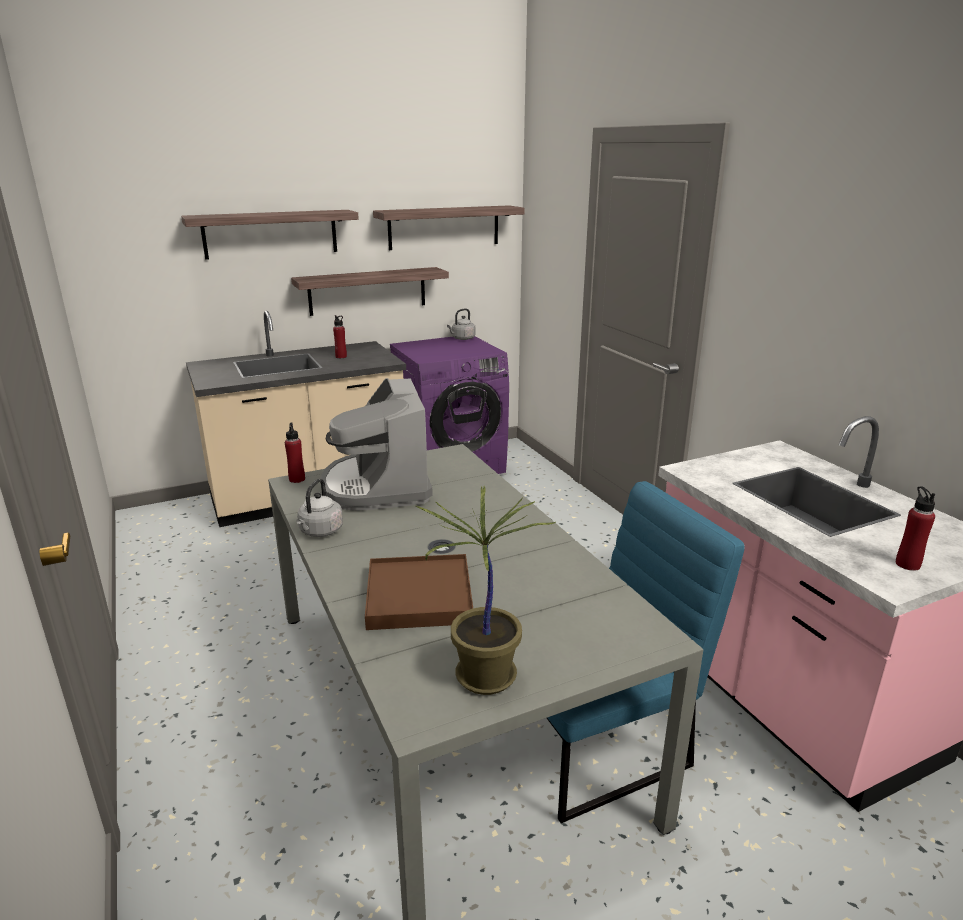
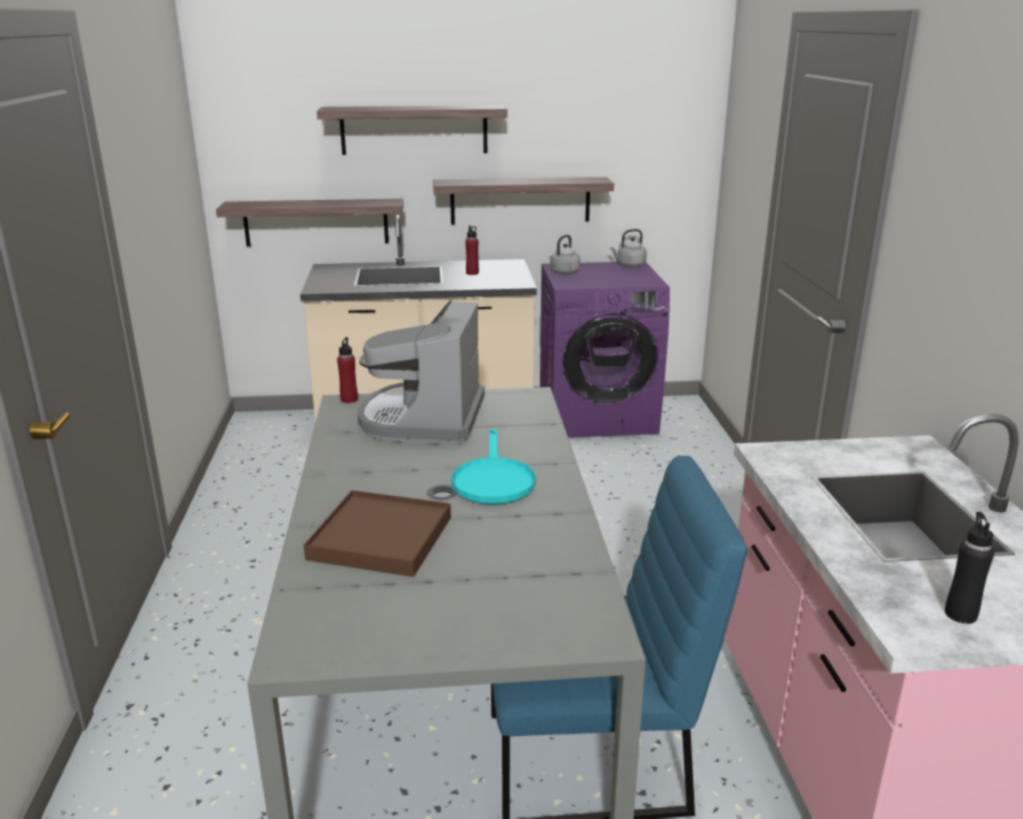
camera: 20 degrees right, 0 degrees up
grey kettle [296,478,343,537] -> grey kettle moved to [549,235,580,274]
shelf [373,205,525,250] -> shelf moved to [216,199,404,246]
potted plant [416,486,556,695] -> none
red bottle [896,486,935,571] -> black bottle [945,512,994,624]
none -> turquoise frying pan [451,428,536,504]

